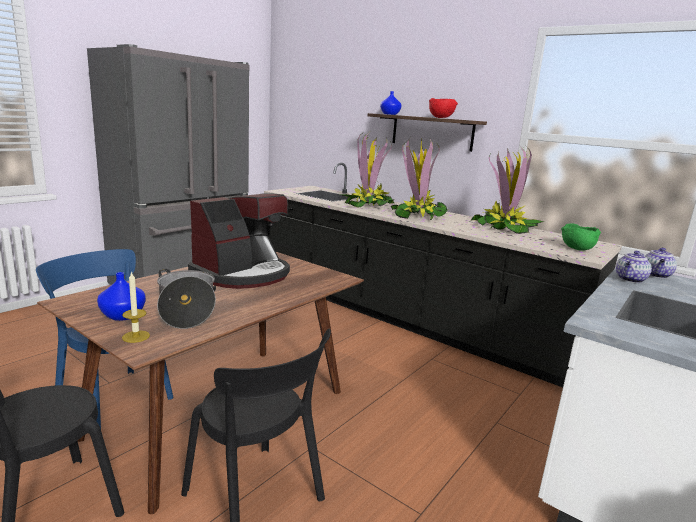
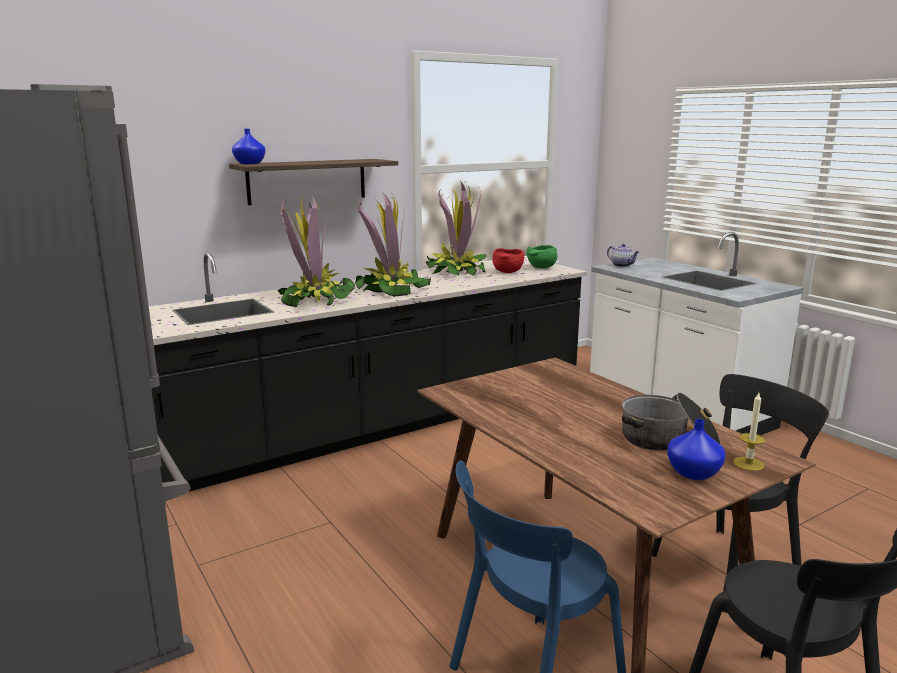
camera: 70 degrees left, 0 degrees up
coffee machine [188,194,290,289] -> none
red bowl [429,98,458,118] -> red bowl moved to [492,248,524,273]
teapot [616,251,652,283] -> none

